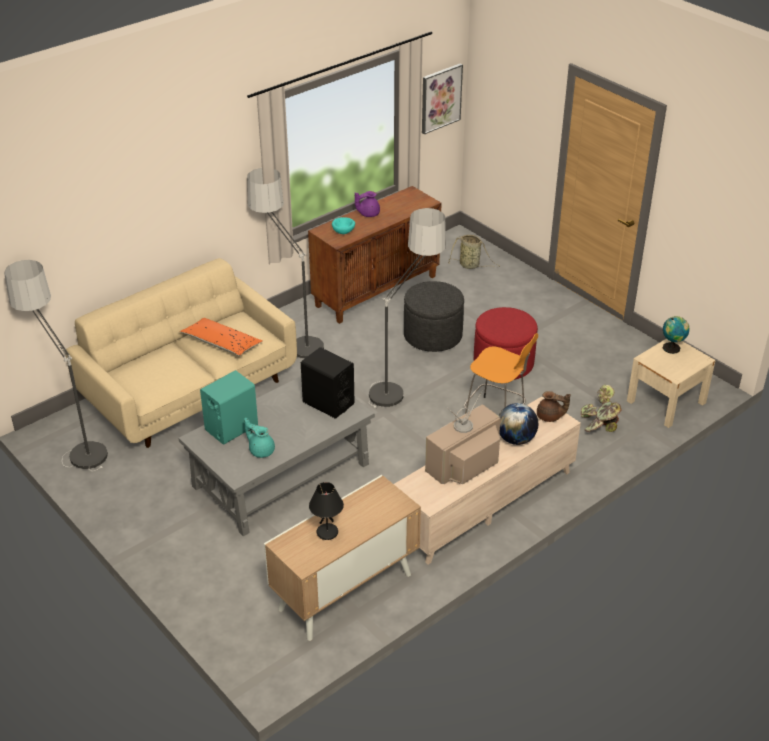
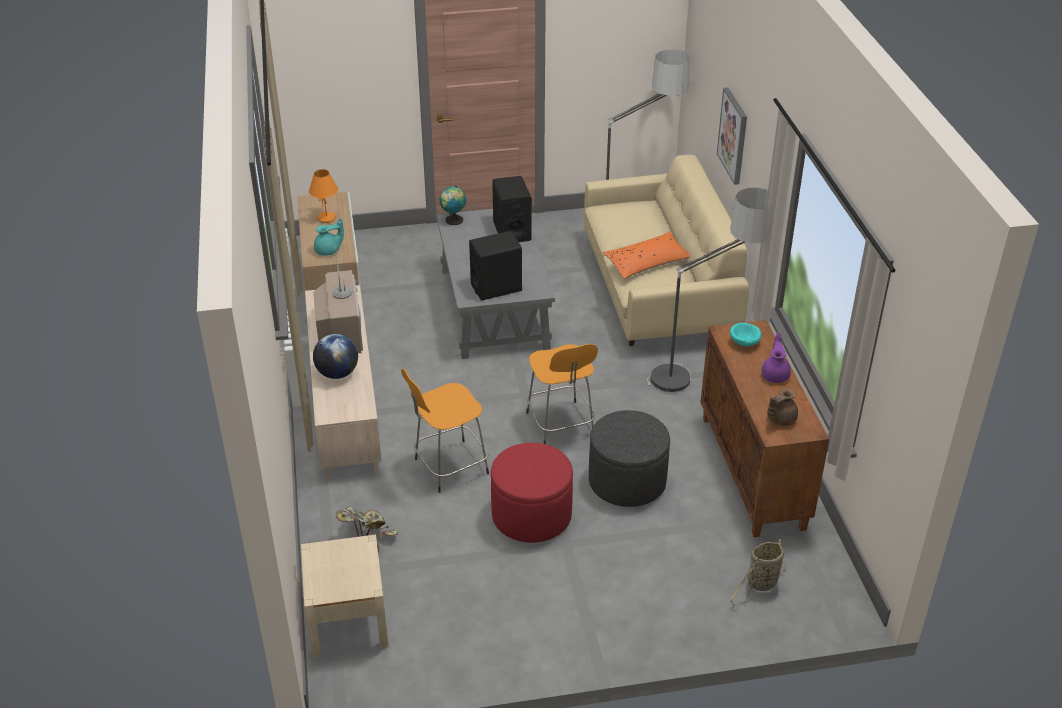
camera: 120 degrees right, 0 degrees up
turquoise speaker [200,370,258,445] -> black speaker [492,176,532,242]
turquoise teapot [244,418,275,458] -> turquoise teapot moved to [314,218,344,256]
black table lamp [309,482,344,540] -> orange table lamp [309,169,338,223]
floor lamp [369,208,446,408] -> orange stool [526,344,598,444]
picture [422,63,463,134] -> picture moved to [717,87,747,185]
brown teapot [537,391,570,422] -> brown teapot moved to [767,388,798,427]
globe [663,316,690,354] -> globe moved to [440,185,466,225]

